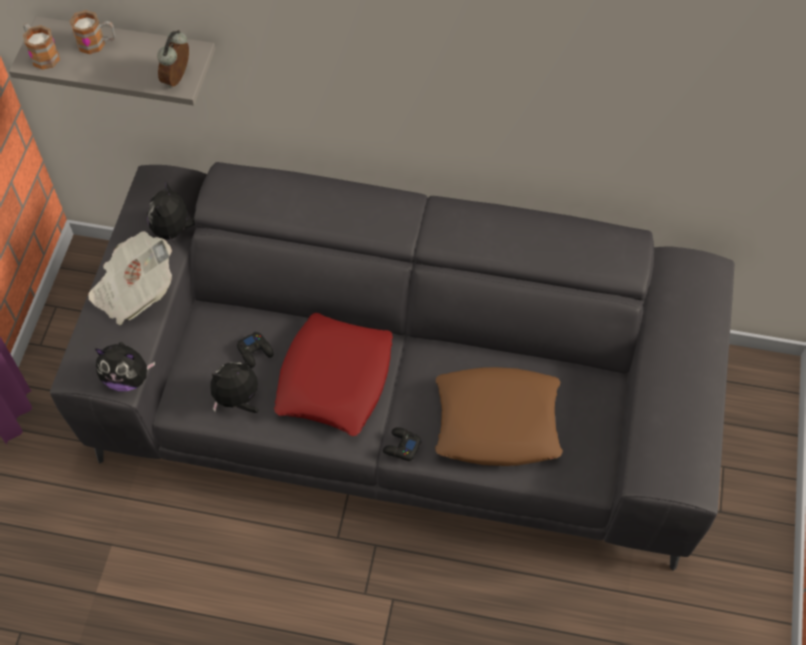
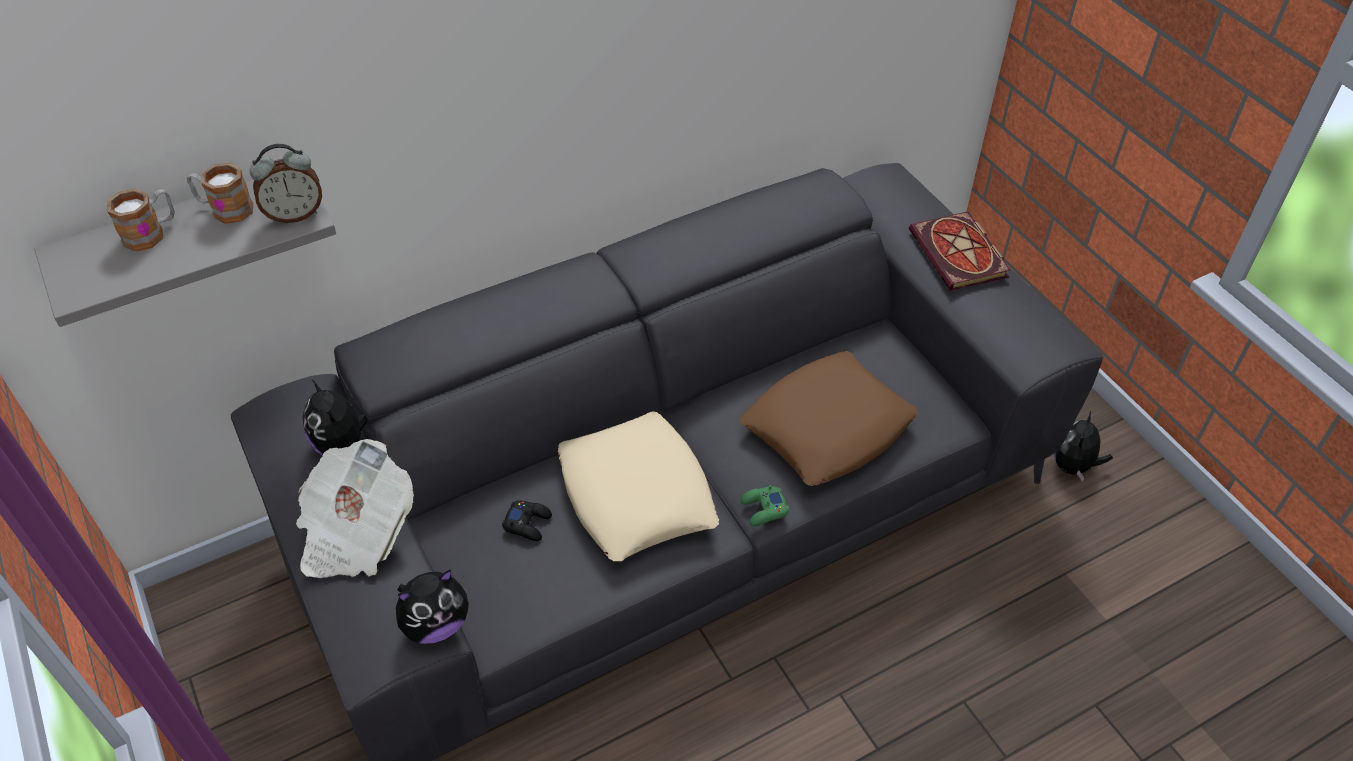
camera: 40 degrees left, 10 degrees down
mug [23,23,60,70] -> mug moved to [187,162,253,224]
alarm clock [157,30,189,88] -> alarm clock turned 90 degrees counterclockwise [250,144,322,223]
plush toy [210,360,259,413] -> plush toy moved to [1054,412,1113,482]
red pillow [274,313,393,436] -> beige pillow [558,411,719,561]
black game controller [383,427,422,461] -> green game controller [741,485,789,526]
none -> book [909,211,1011,291]

